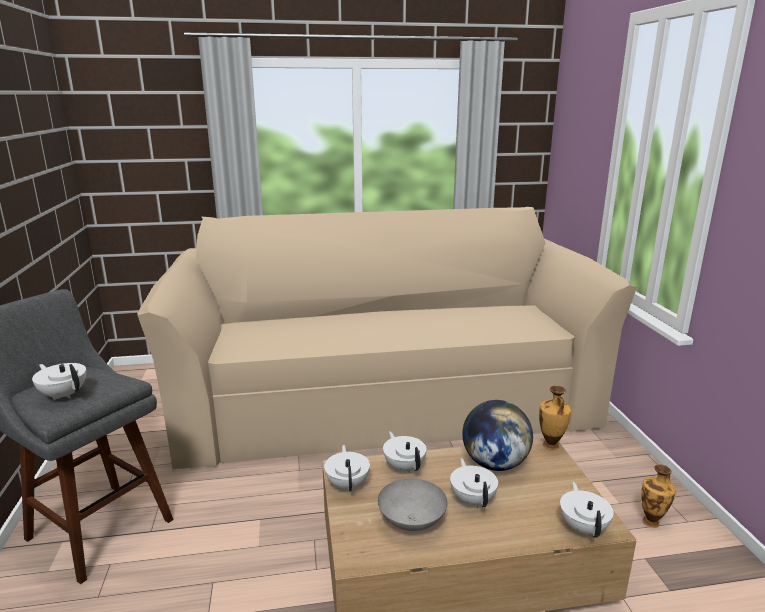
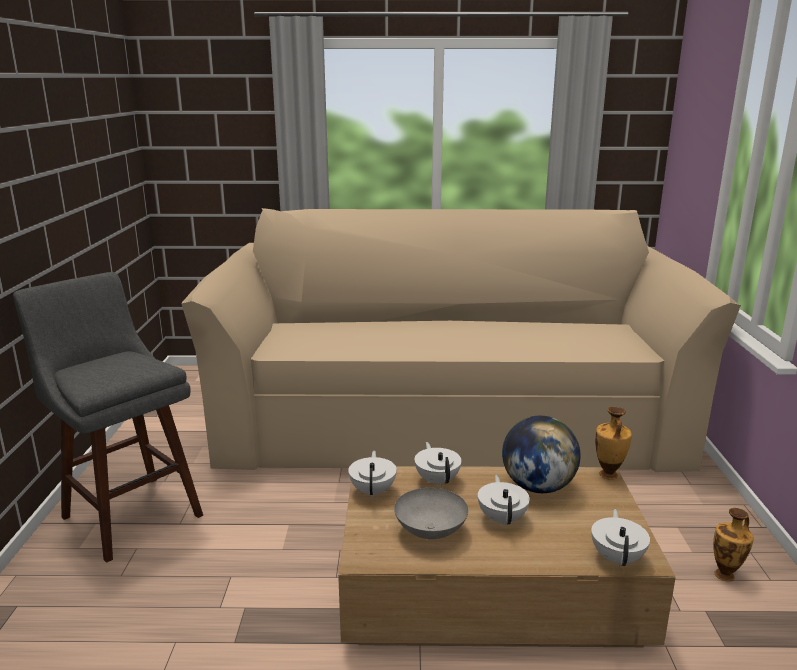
camera: 10 degrees right, 0 degrees up
white teapot [32,363,86,400] -> none

